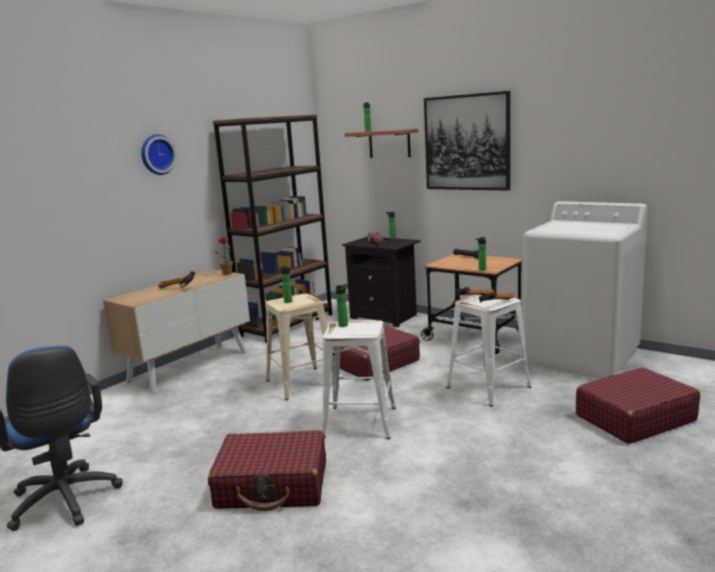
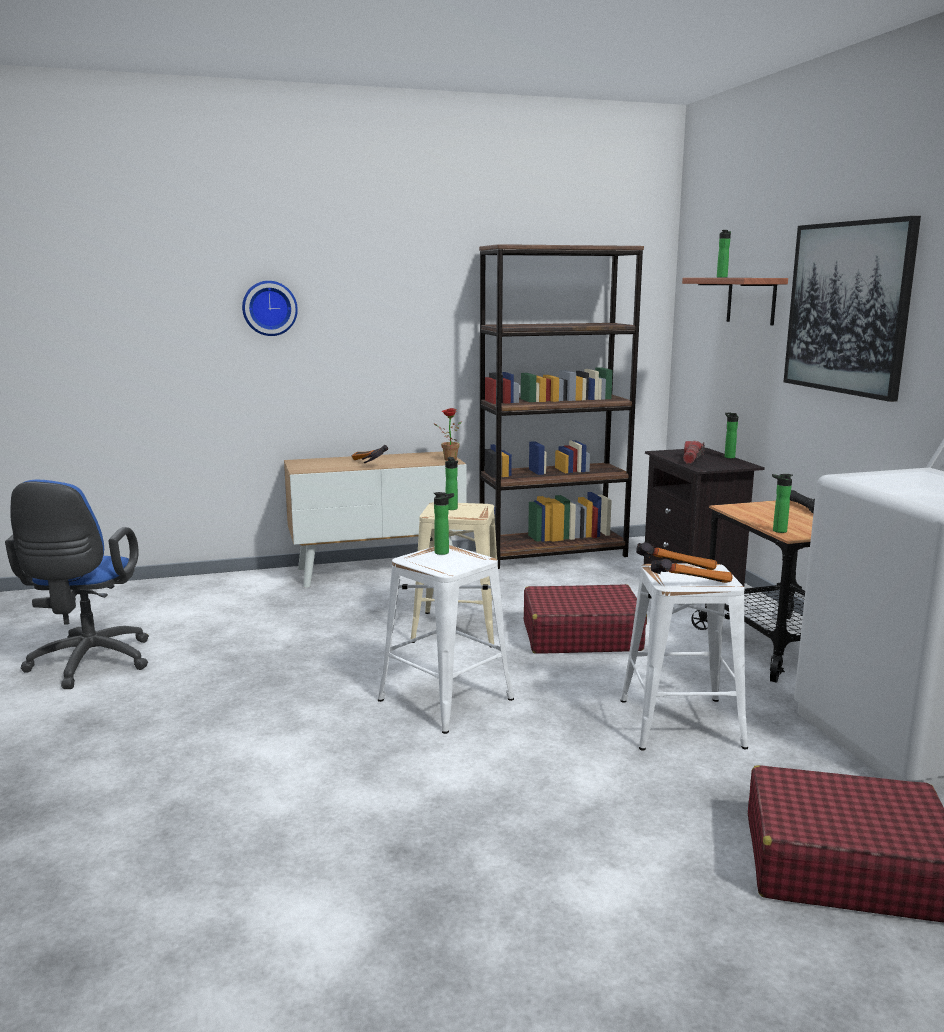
camera: 35 degrees right, 0 degrees up
wall clock [141,134,177,175] -> wall clock moved to [242,281,298,336]
red suitcase [208,430,326,511] -> none

